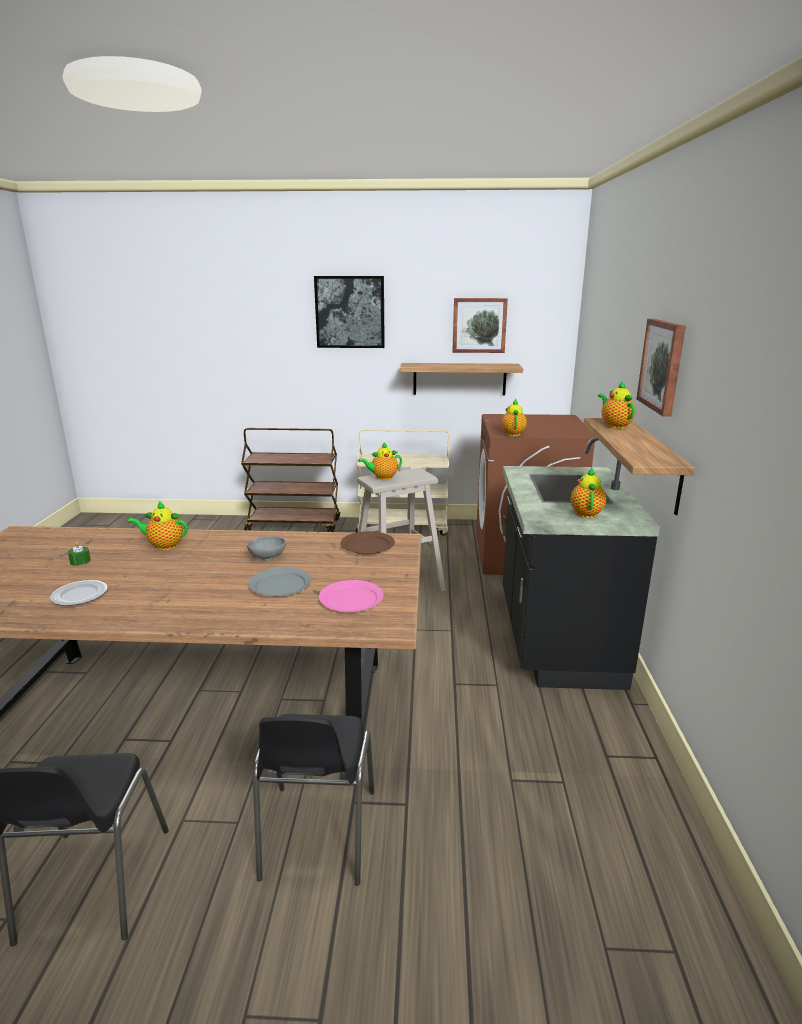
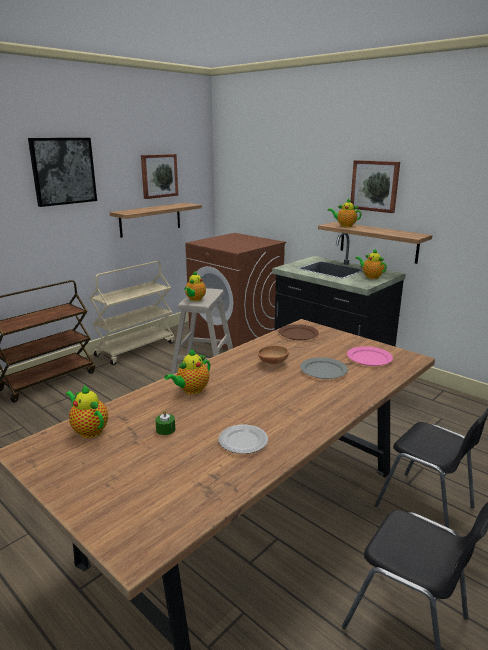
camera: 50 degrees left, 0 degrees up
grey bowl [247,536,286,561] -> brown bowl [258,345,289,366]
teapot [501,399,527,436] -> teapot moved to [65,385,108,438]

